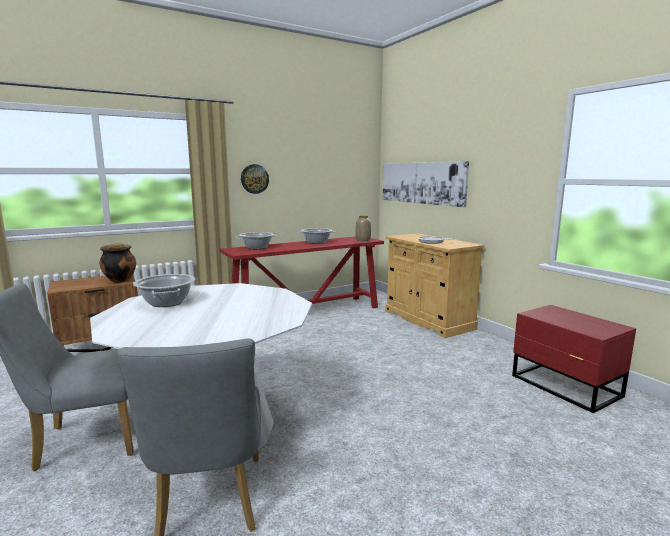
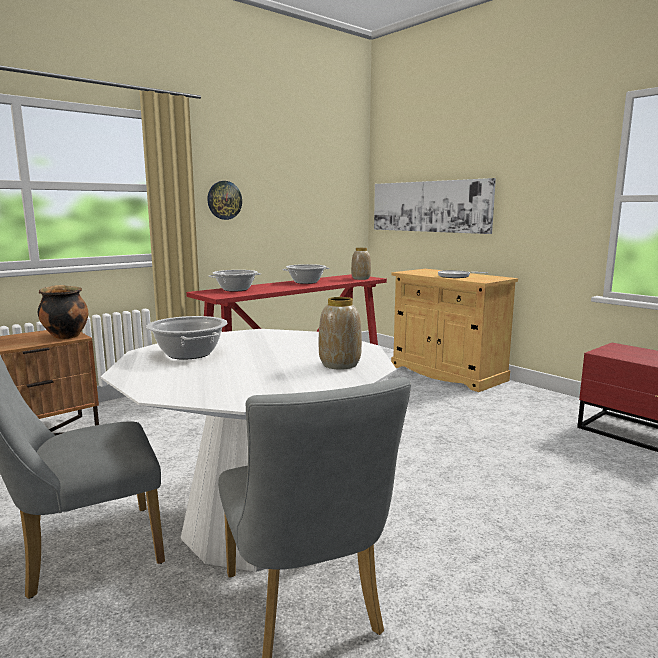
camera: 10 degrees left, 0 degrees up
none -> vase [319,297,362,369]

